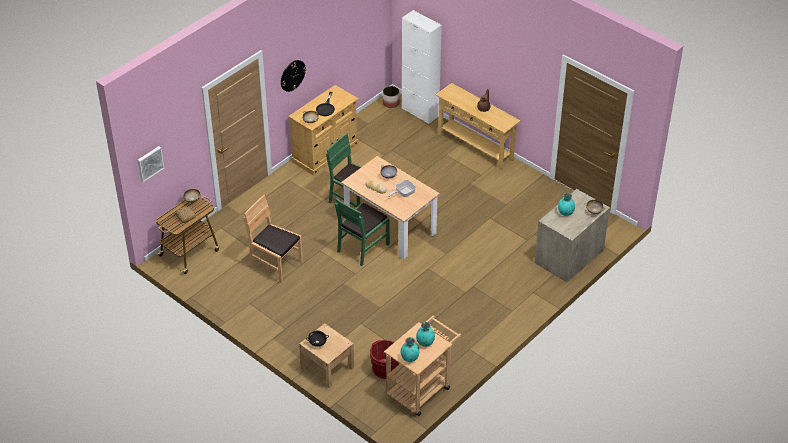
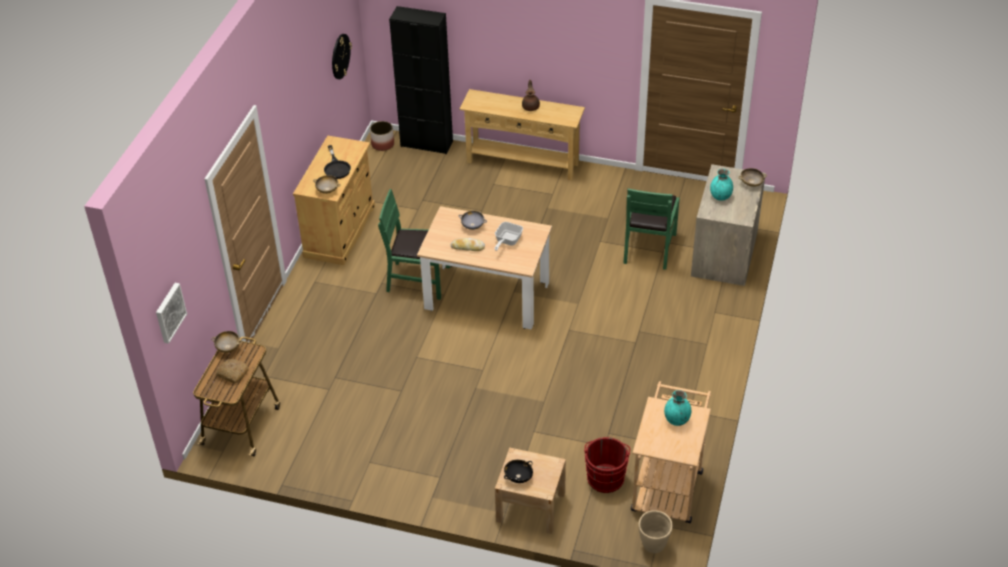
camera: 25 degrees left, 0 degrees up
brown chair [244,194,303,284] -> none
wall clock [281,60,306,92] -> wall clock moved to [332,34,352,79]
green chair [335,198,390,266] -> green chair moved to [623,188,680,270]
turquoise vase [401,337,419,362] -> none
white cabinet [402,10,442,124] -> black cabinet [389,6,453,154]
none -> beige planter [638,510,673,553]

